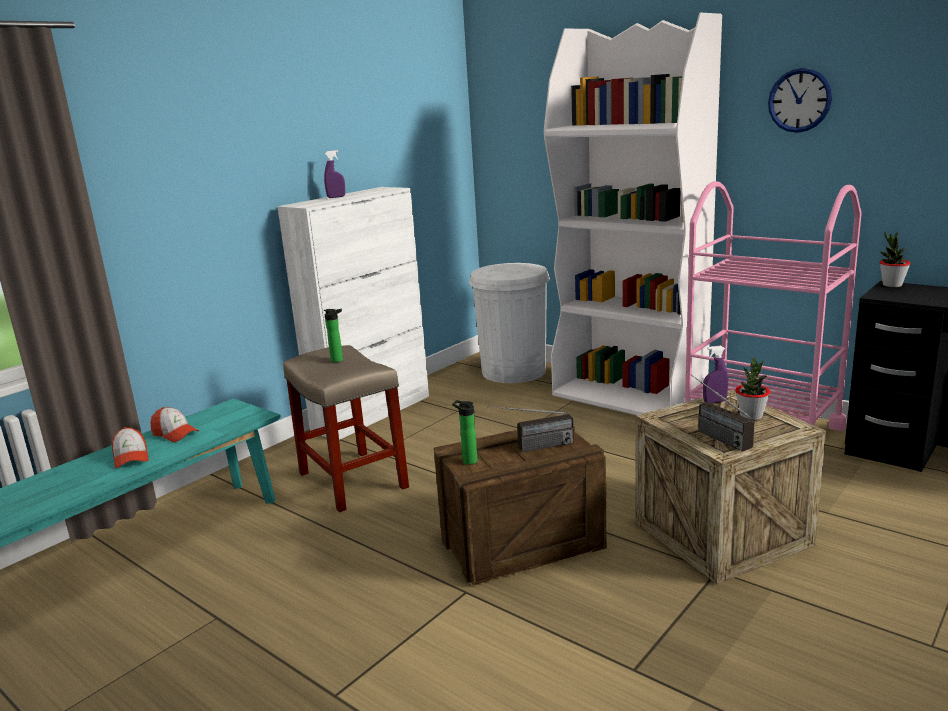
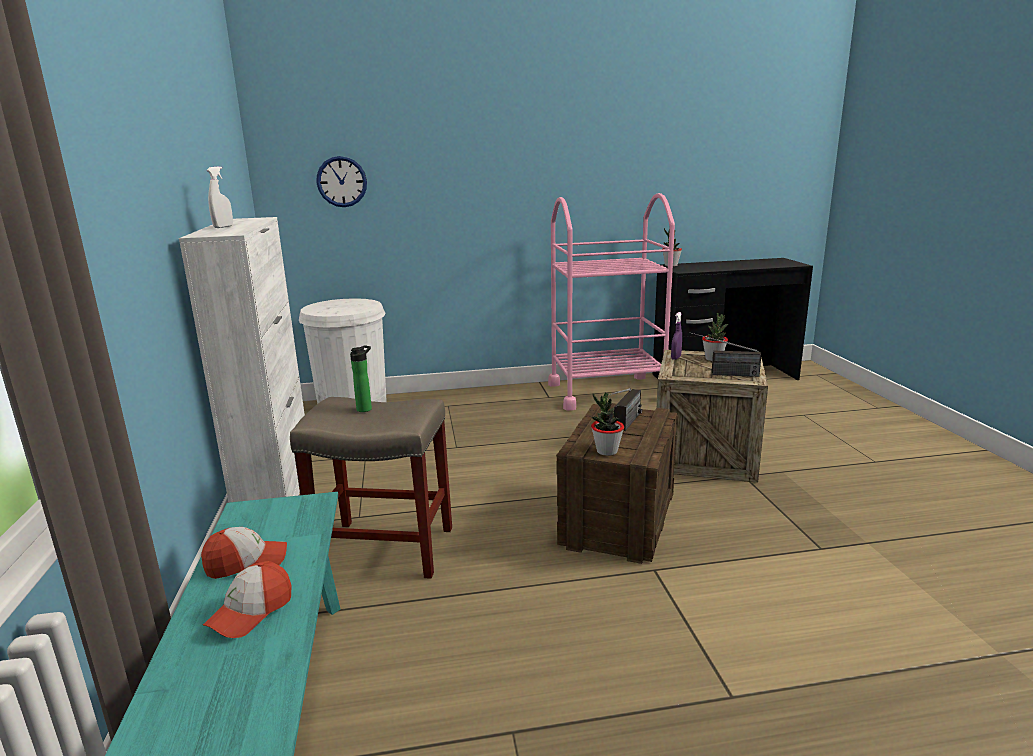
camera: 50 degrees left, 0 degrees up
cap [112,427,149,468] -> cap turned 105 degrees clockwise [203,561,292,638]
purple spray bottle [324,150,345,198] -> white spray bottle [207,166,233,228]
bottle [452,400,478,465] -> potted plant [591,393,624,456]
white bookcase [544,13,722,415] -> none
wall clock [768,68,832,133] -> wall clock moved to [316,156,367,207]

